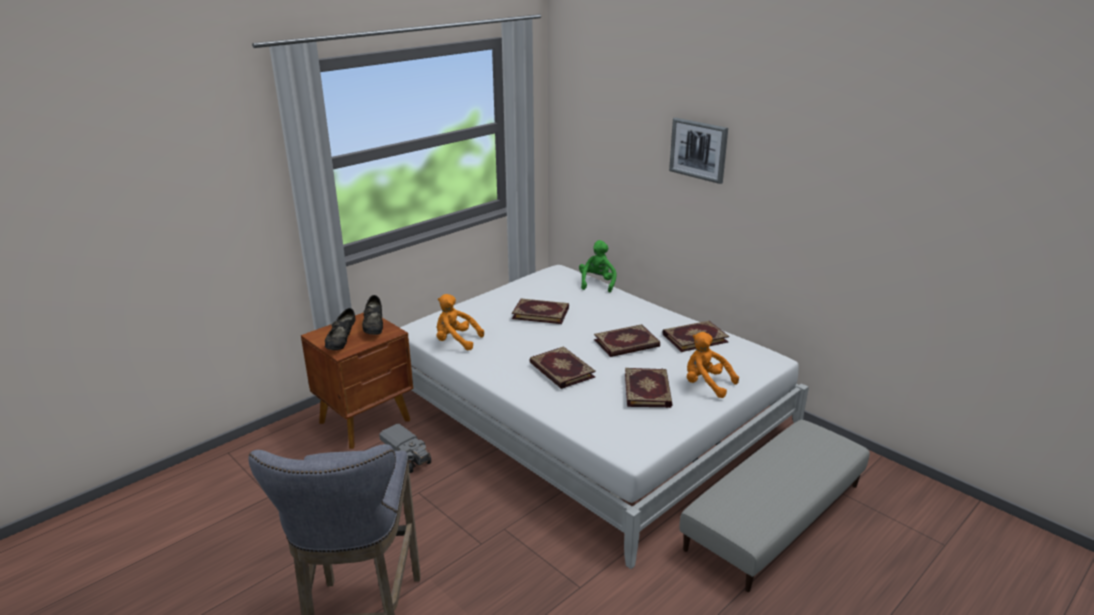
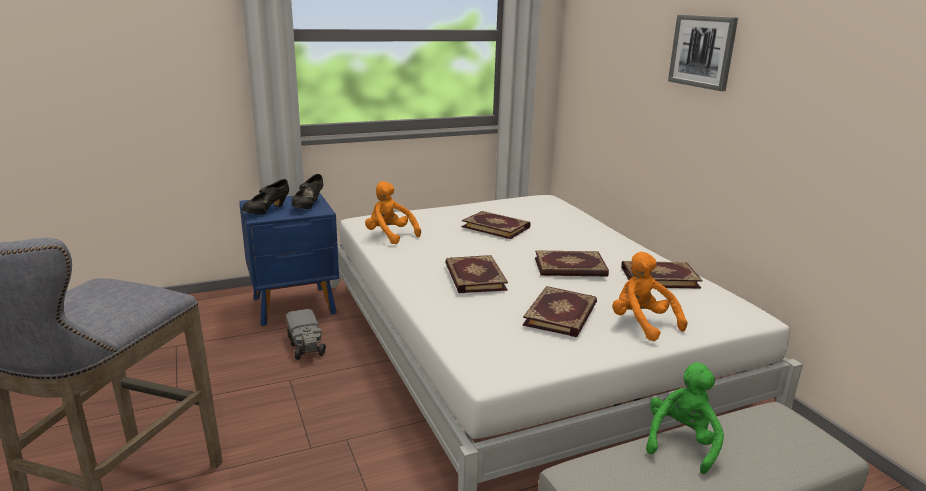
camera: 20 degrees right, 5 degrees down
brown nightstand [301,312,413,449] -> blue nightstand [239,193,339,326]
green plush toy [579,240,617,292] -> green plush toy moved to [646,362,724,474]

